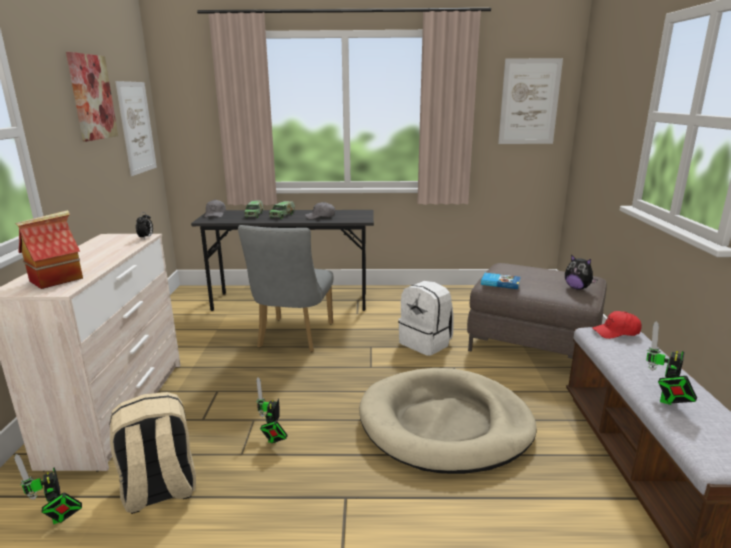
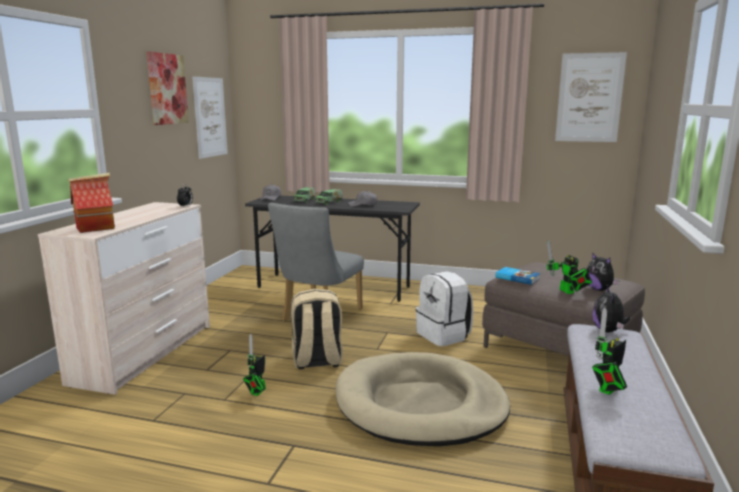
camera: 15 degrees right, 5 degrees down
toy robot [14,454,82,524] -> toy robot moved to [546,240,592,294]
beige backpack [109,392,196,514] -> beige backpack moved to [291,289,343,369]
red cap [592,311,642,339] -> plush toy [593,286,630,332]

